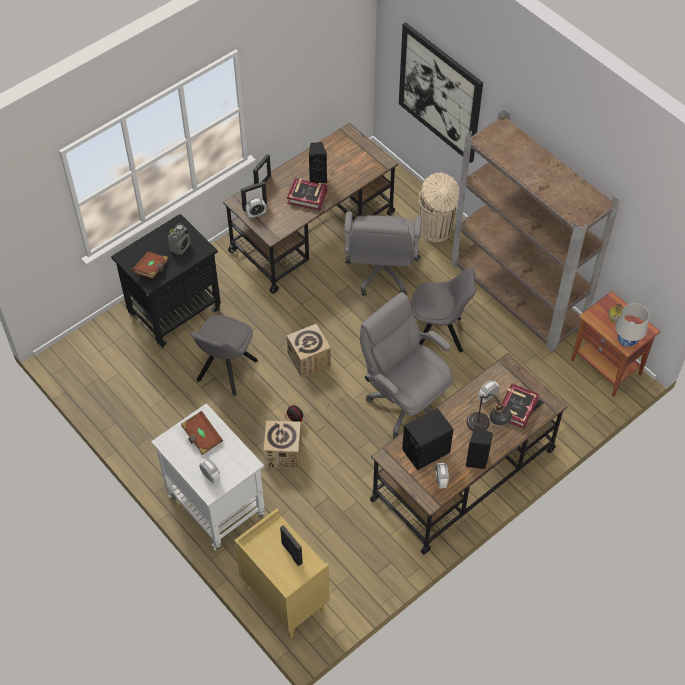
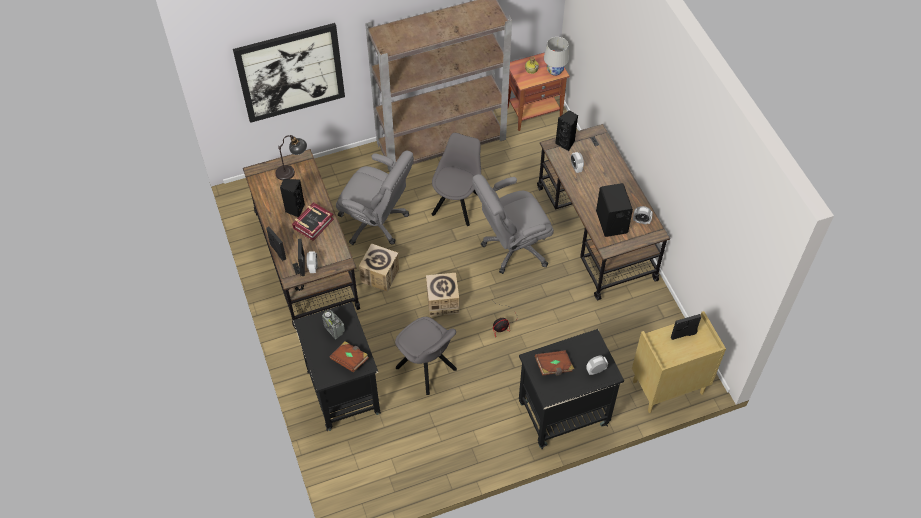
camera: 70 degrees left, 0 degrees up
white cart [151,403,265,550] -> black cart [519,329,624,449]
cardboard box [264,420,302,468] -> cardboard box moved to [359,243,399,292]
beige trash can [419,172,459,242] -> none
grey table lamp [466,394,512,431] -> grey table lamp moved to [276,134,307,180]
black speaker [466,425,493,469] -> black speaker moved to [555,110,578,151]
book [502,383,540,429] -> none

